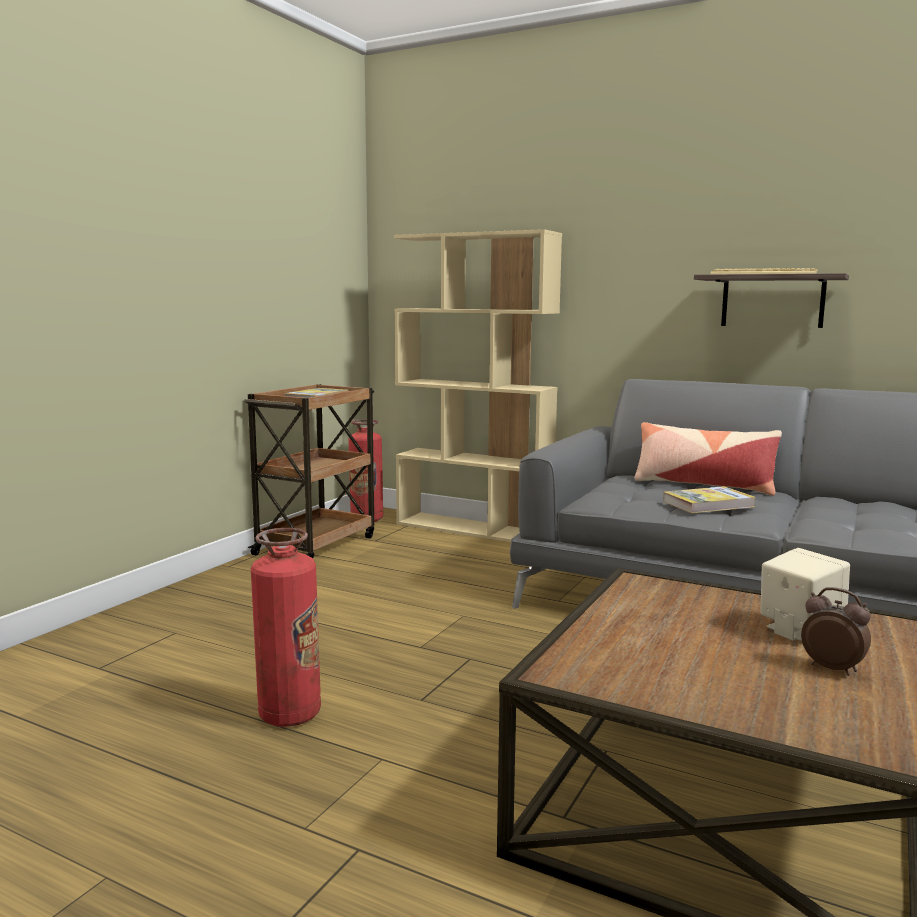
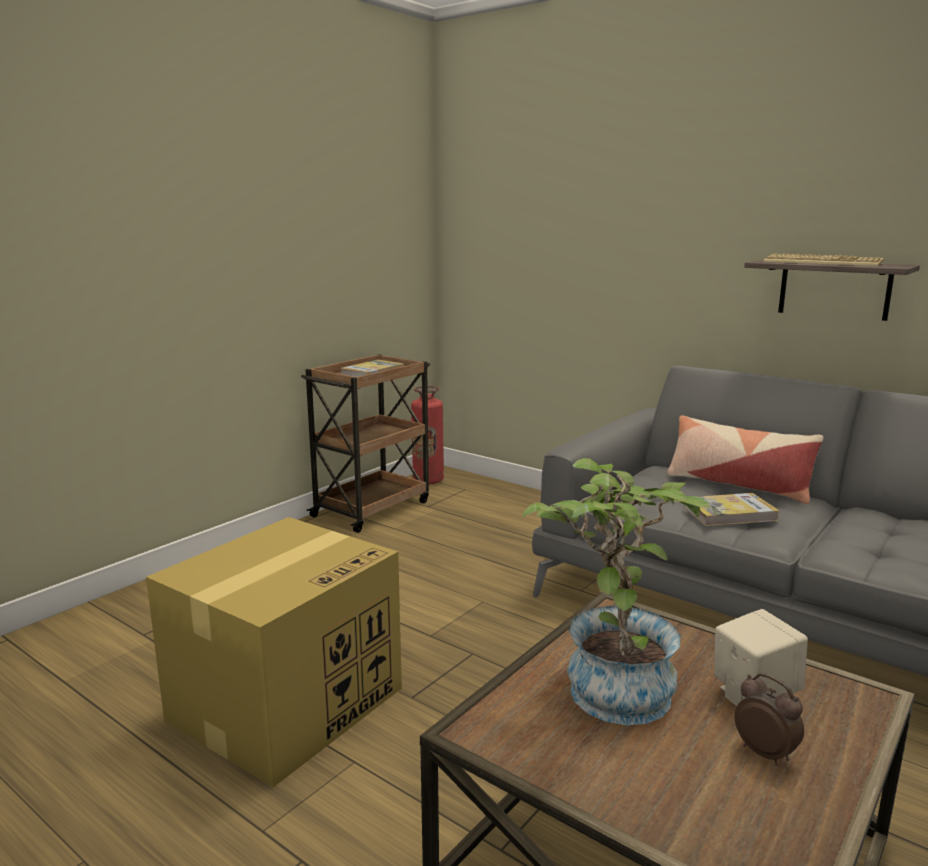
camera: 10 degrees right, 5 degrees up
fire extinguisher [251,528,321,727] -> cardboard box [146,517,402,787]
beige bookcase [394,229,562,542] -> none
none -> potted plant [522,458,711,725]

